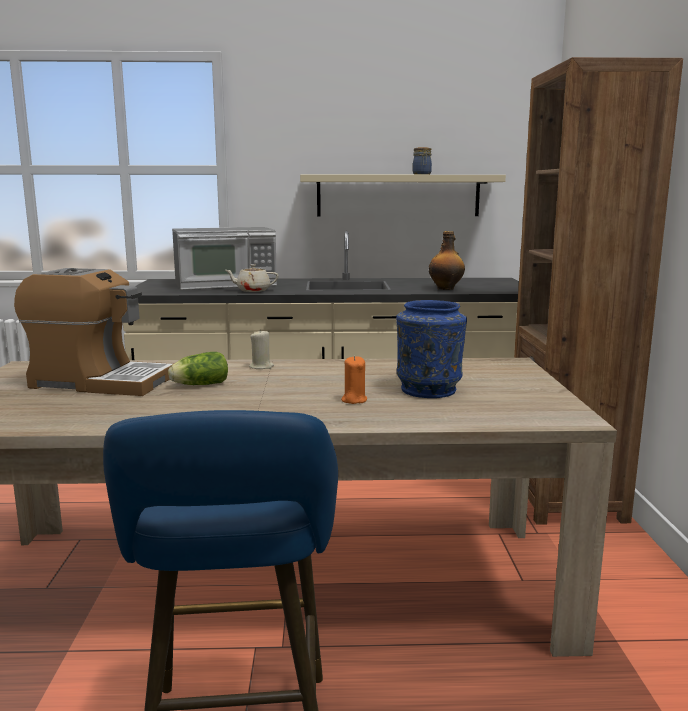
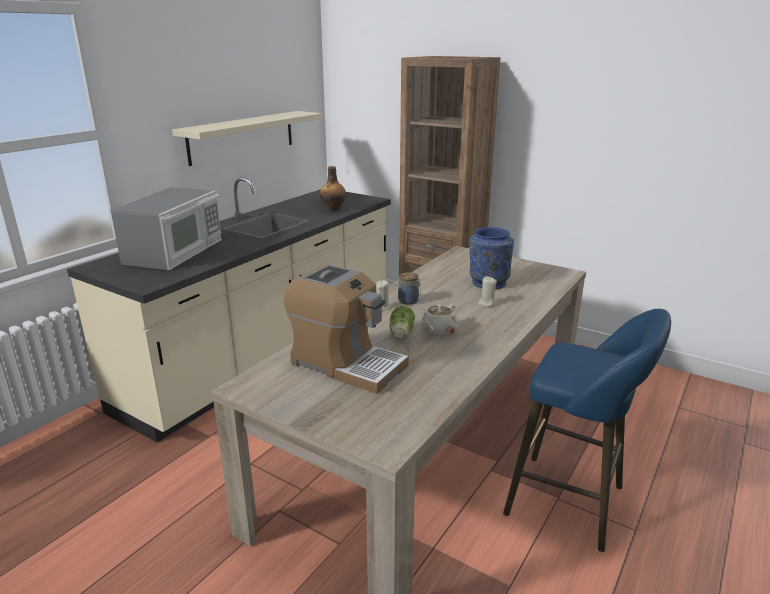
camera: 55 degrees left, 10 degrees up
coffee machine [14,268,174,396] -> coffee machine turned 75 degrees clockwise [284,264,409,394]
beige teapot [225,264,279,292] -> beige teapot moved to [421,304,458,337]
orange candle [341,356,367,404] -> beige candle [478,276,497,307]
jar [413,147,432,175] -> jar moved to [398,272,421,305]

